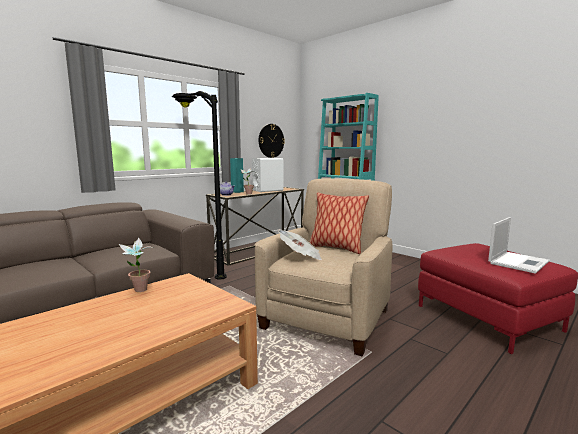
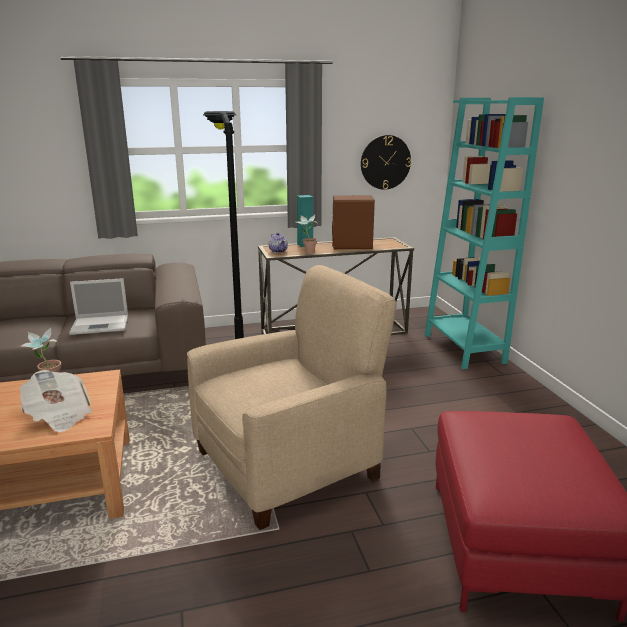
camera: 30 degrees right, 10 degrees up
white speaker [252,158,284,192] -> brown speaker [332,195,375,249]
newspaper [278,230,322,260] -> newspaper moved to [20,370,92,432]
pillow [309,192,369,254] -> none
laptop [488,217,550,274] -> laptop moved to [69,278,128,335]

